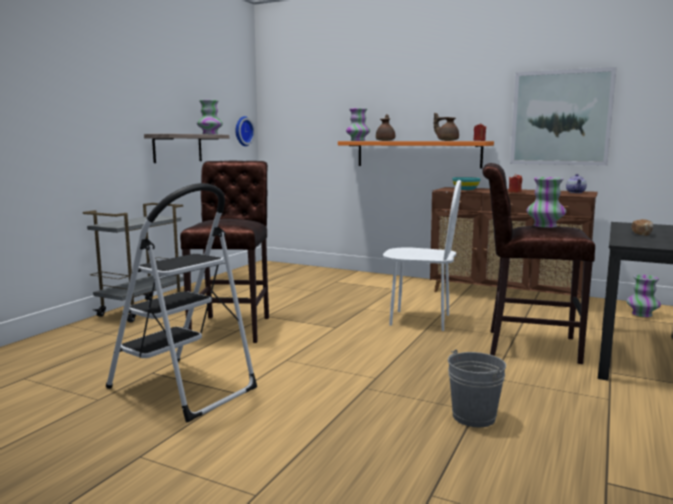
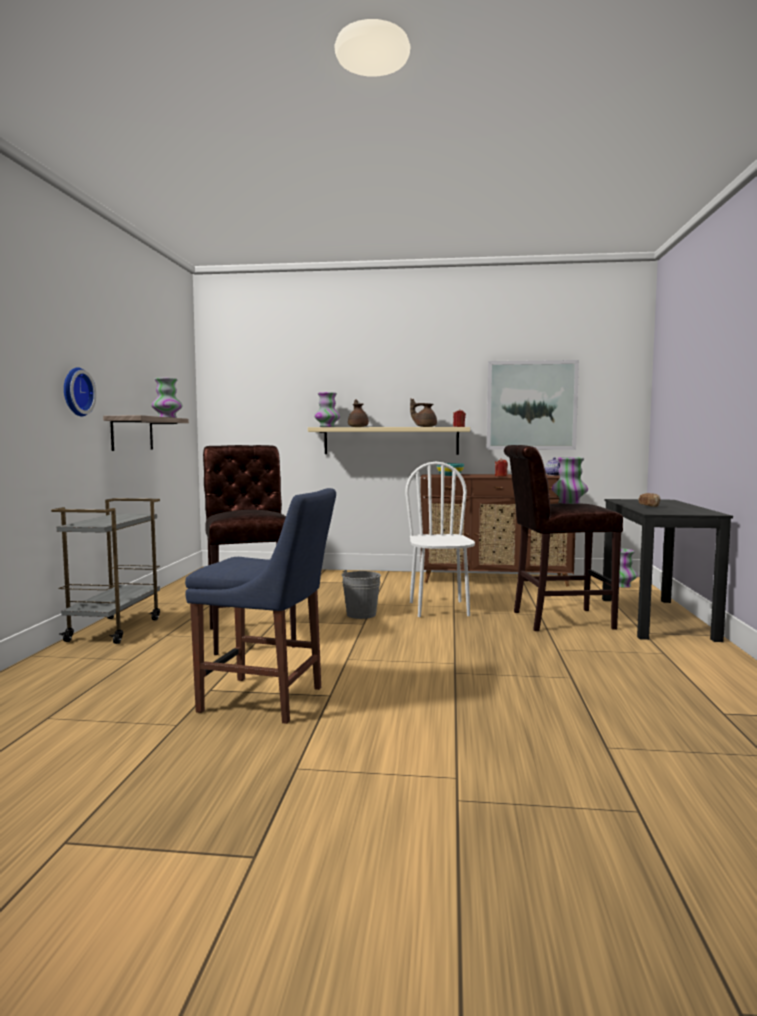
camera: 20 degrees left, 5 degrees down
step ladder [106,183,257,423] -> blue chair [185,488,336,724]
wall clock [235,116,255,146] -> wall clock moved to [64,367,96,416]
orange shelf [338,141,494,169] -> beige shelf [308,427,470,455]
white chair [383,180,461,331] -> white chair turned 90 degrees counterclockwise [405,462,475,617]
grey bucket [448,349,506,427] -> grey bucket moved to [342,570,381,619]

